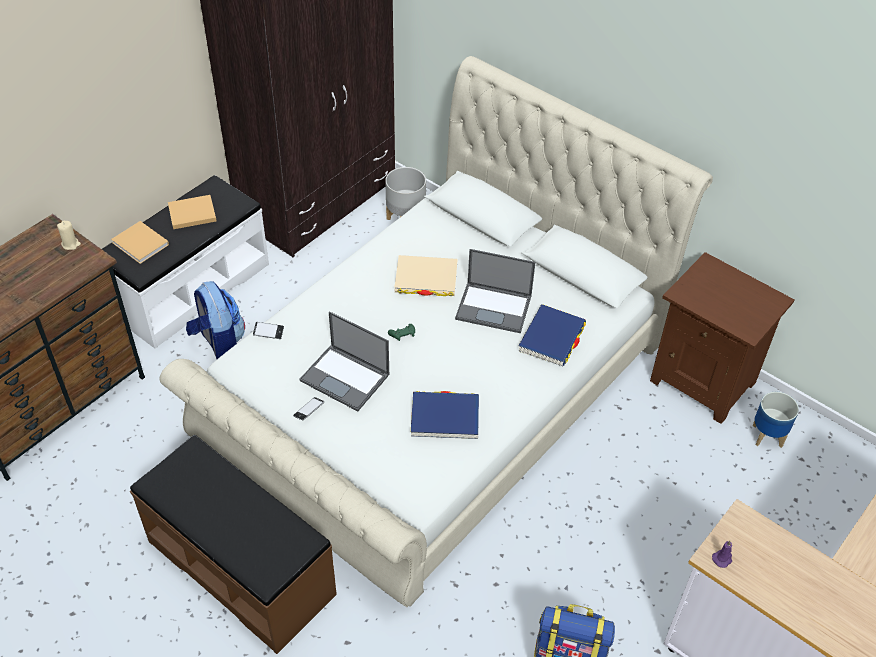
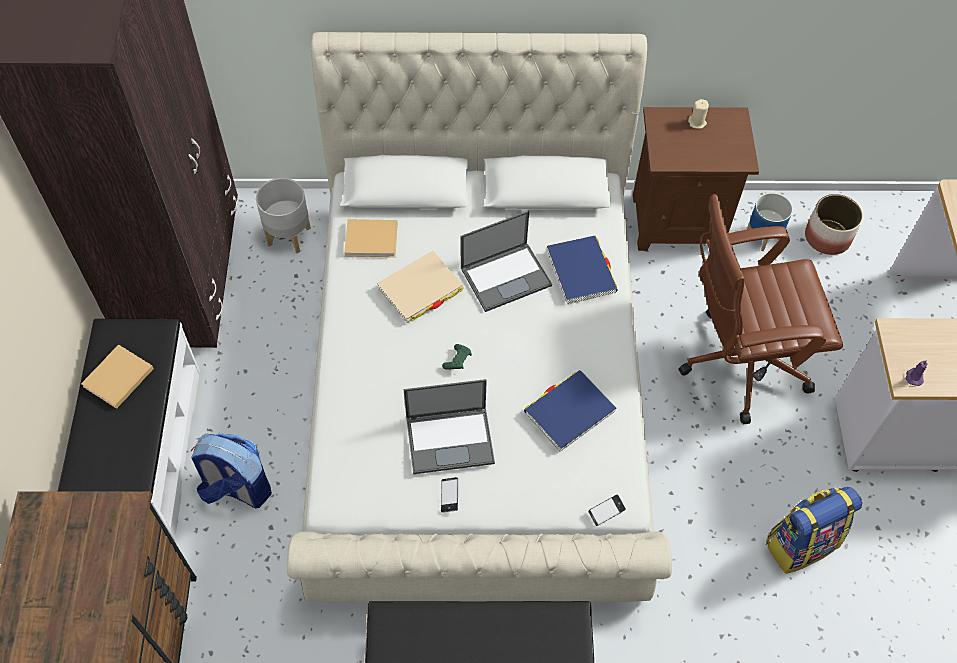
camera: 40 degrees left, 10 degrees up
beige candle [57,221,81,250] -> beige candle moved to [688,99,709,129]
beige book [111,221,169,264] -> beige book moved to [344,219,398,257]
phone [253,322,284,339] -> phone moved to [588,495,626,526]
none -> brown office chair [678,194,843,425]
none -> planter [805,194,863,255]

